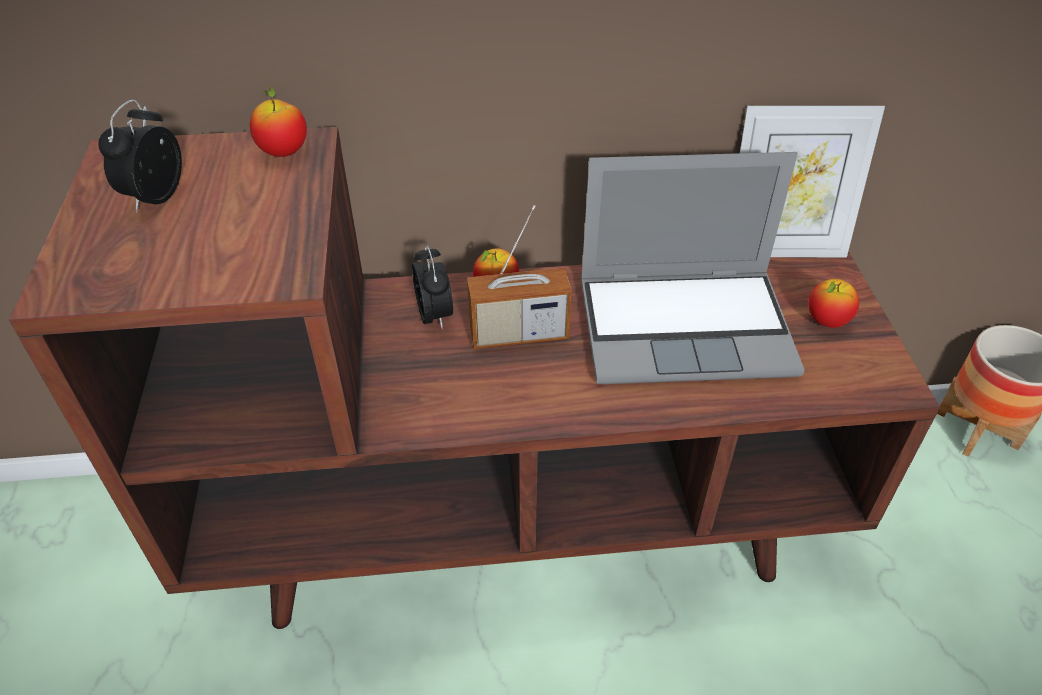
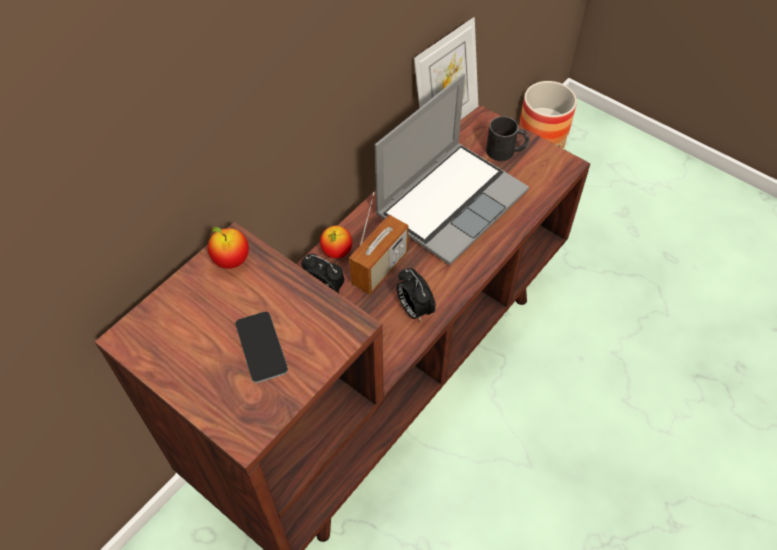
camera: 45 degrees left, 10 degrees up
alarm clock [98,99,182,212] -> alarm clock moved to [396,268,436,322]
apple [808,279,859,328] -> black mug [486,116,529,161]
none -> phone [235,312,288,383]

